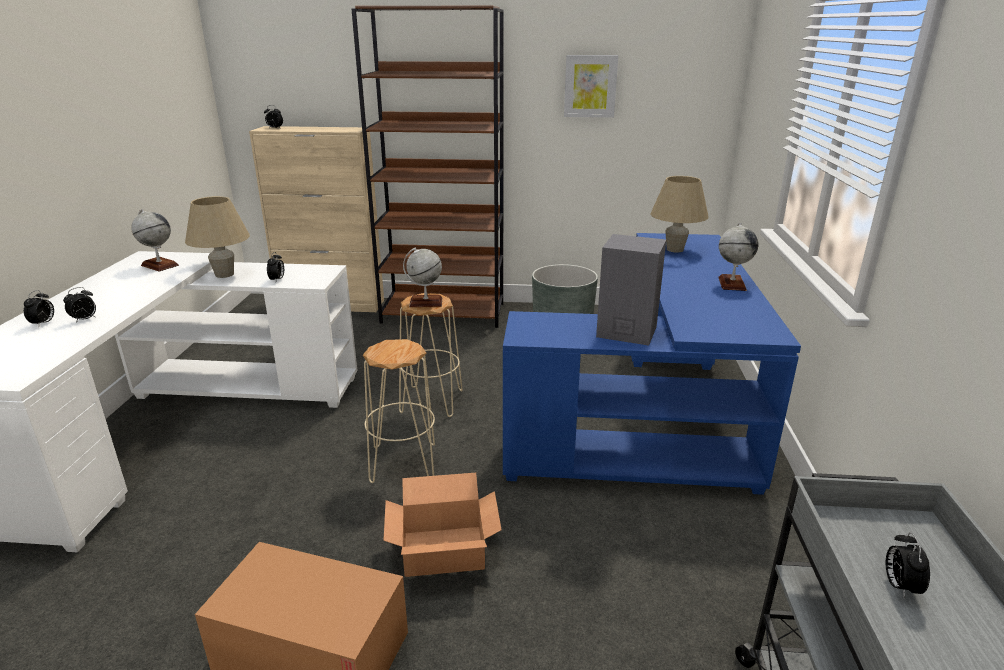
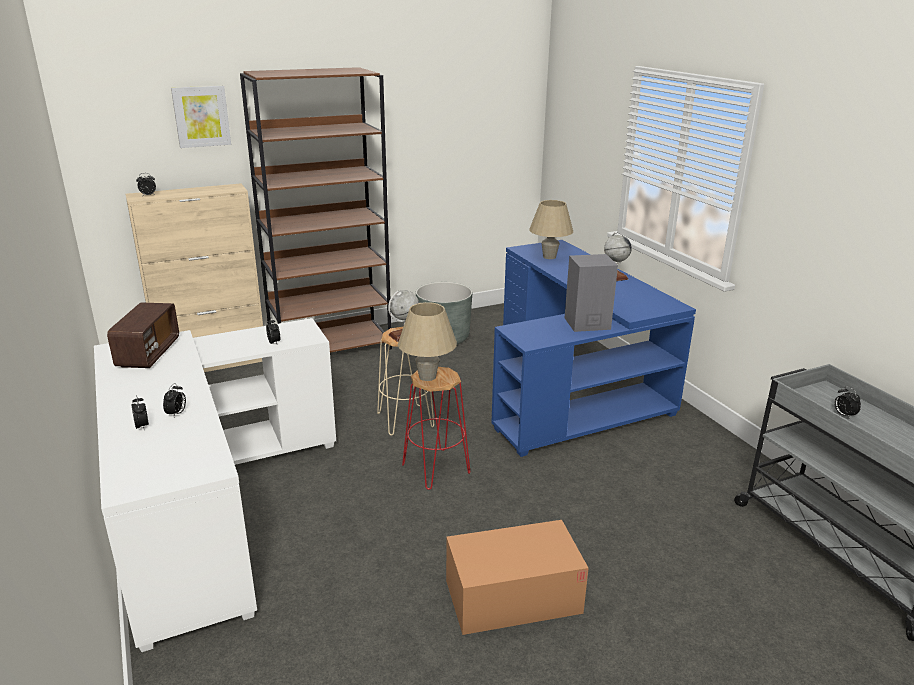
camera: 30 degrees left, 0 degrees up
globe [131,209,179,271] -> radio [107,302,179,368]
beige table lamp [185,196,250,278] -> beige table lamp moved to [398,302,457,381]
beige stool [363,339,435,483] -> red stool [402,367,470,490]
cardboard box [383,473,502,577] -> none
picture [564,55,618,118] -> picture moved to [171,86,231,148]

